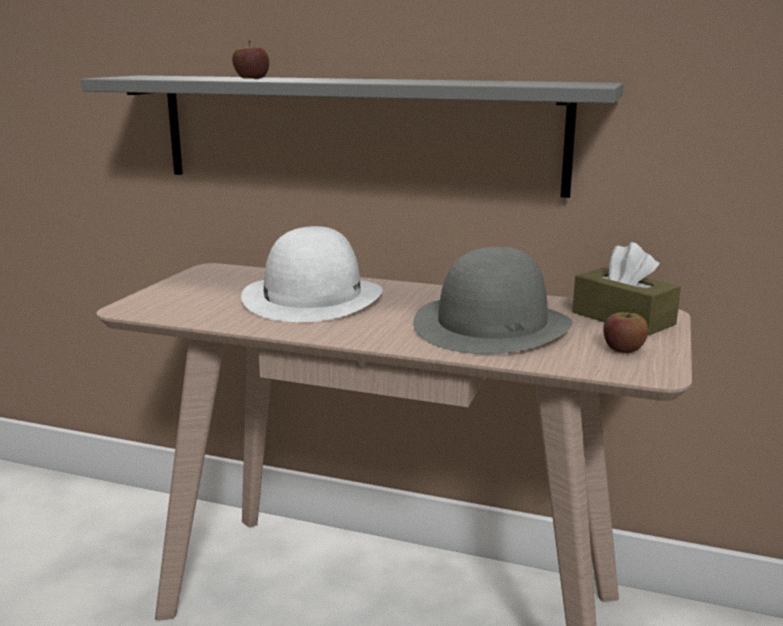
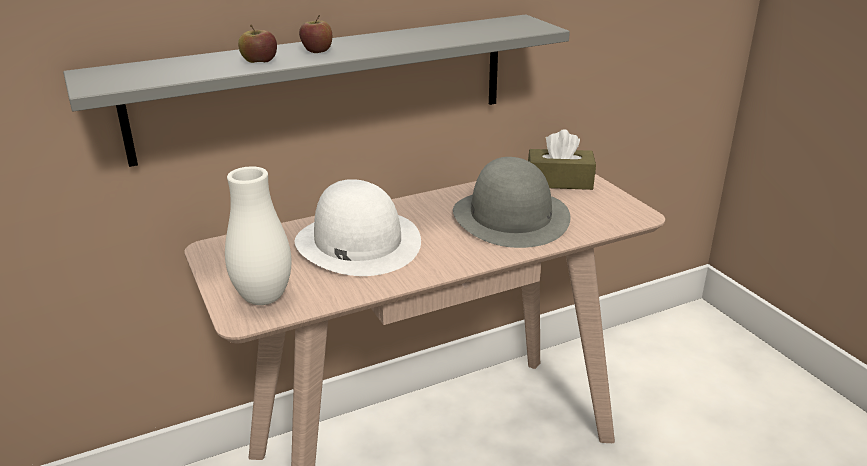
camera: 45 degrees left, 10 degrees up
apple [603,308,648,353] -> apple moved to [299,15,332,53]
none -> white vase [225,167,291,305]

